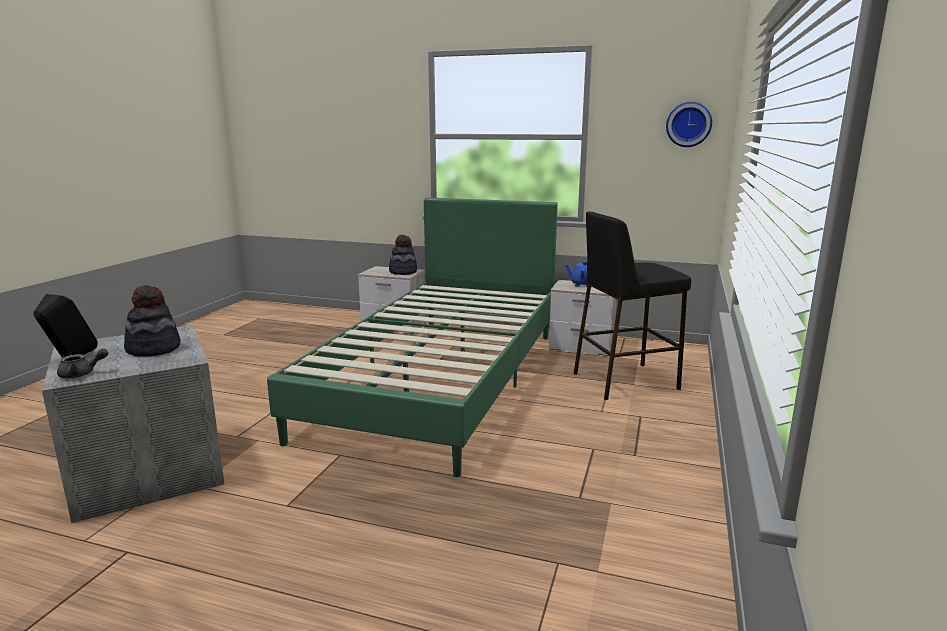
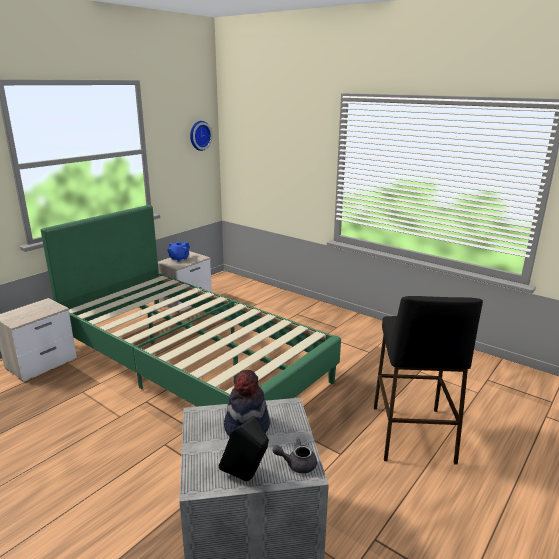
camera: 70 degrees left, 5 degrees up
grey teapot [57,348,108,378] -> grey teapot turned 90 degrees counterclockwise [272,437,317,473]
hat [389,235,417,275] -> none
black stool [574,212,691,400] -> black stool moved to [374,296,483,465]

